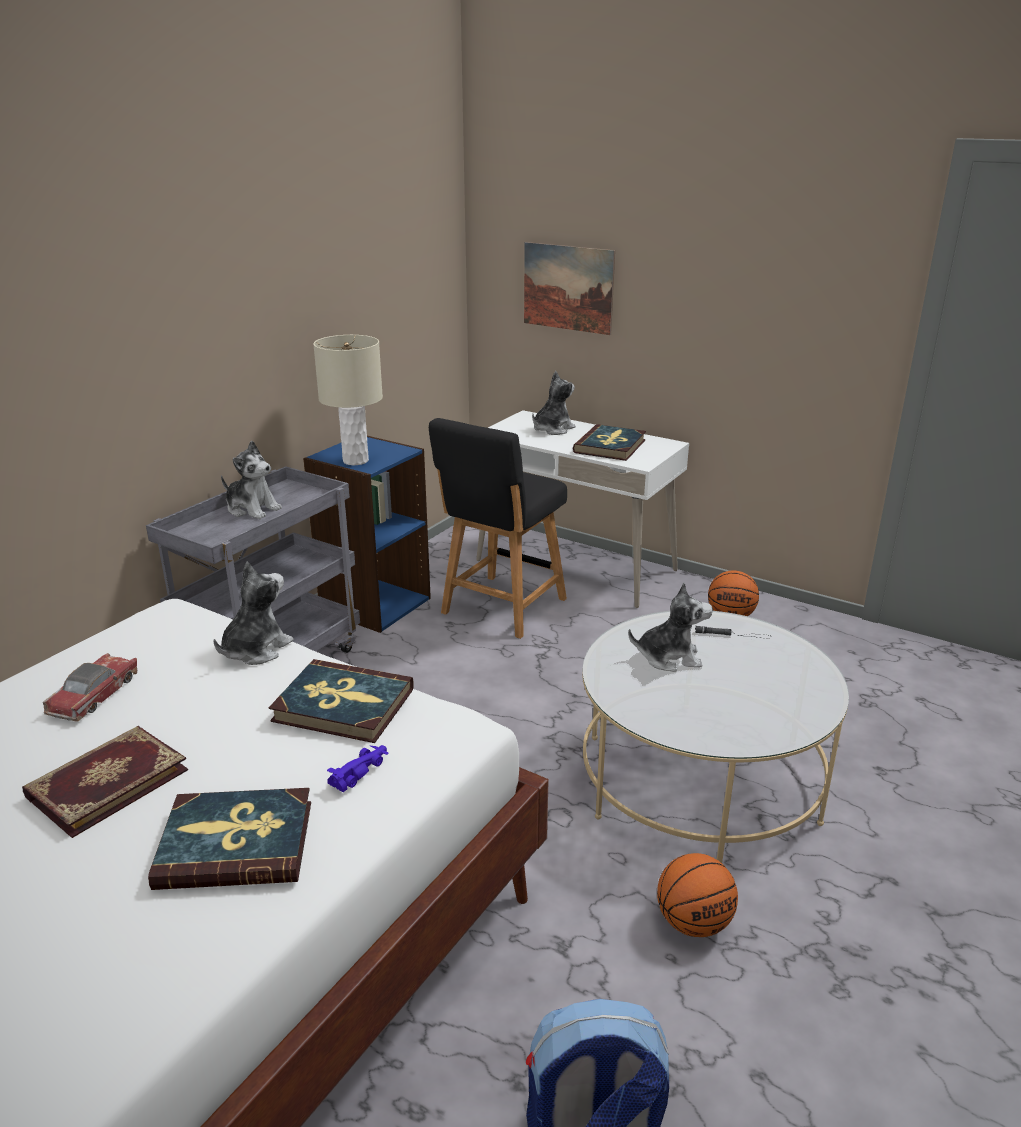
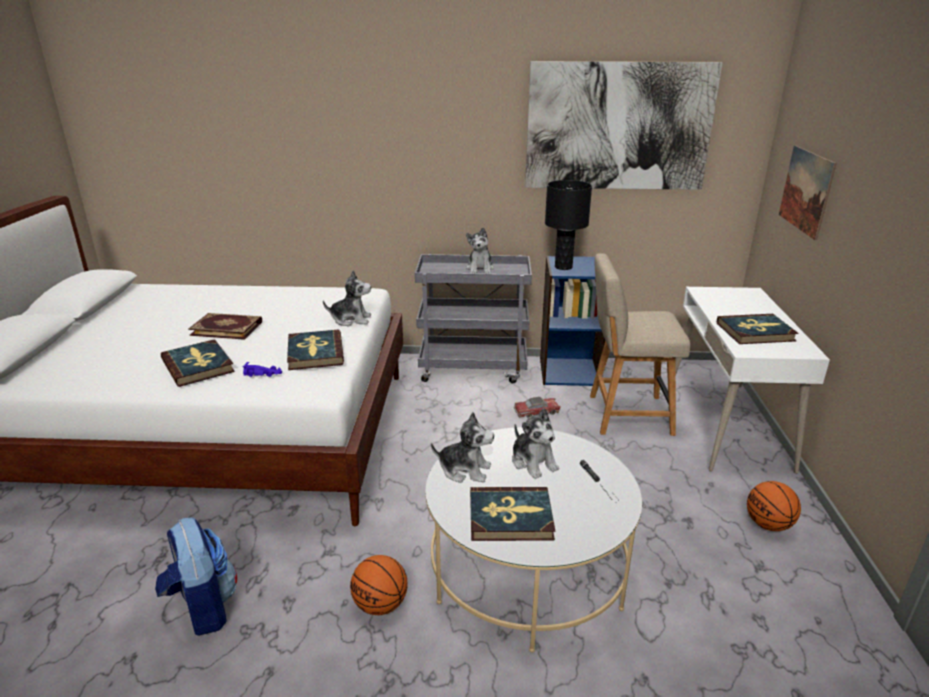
camera: 60 degrees right, 0 degrees up
toy car [42,653,137,722] -> toy car moved to [514,397,561,418]
beige table lamp [313,335,383,465] -> black table lamp [545,180,592,270]
black chair [429,418,567,639] -> beige chair [590,253,690,436]
plush toy [532,371,576,435] -> plush toy moved to [431,412,494,483]
none -> book [470,487,555,541]
none -> picture [525,61,723,190]

